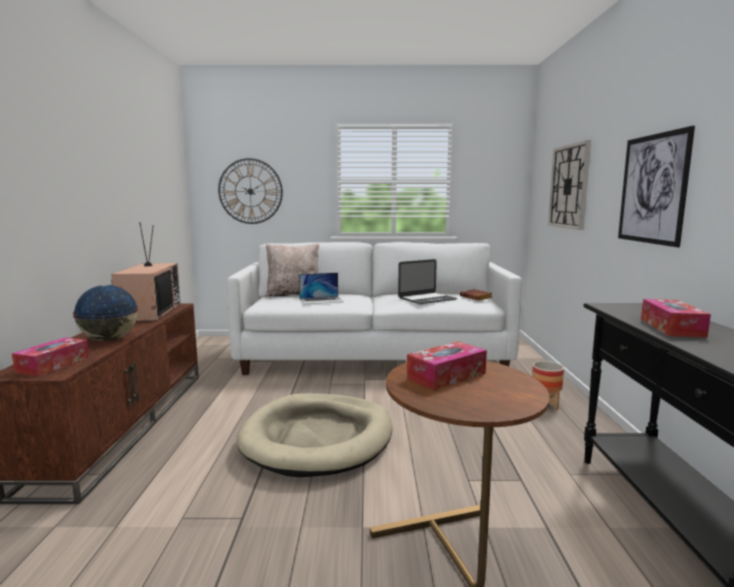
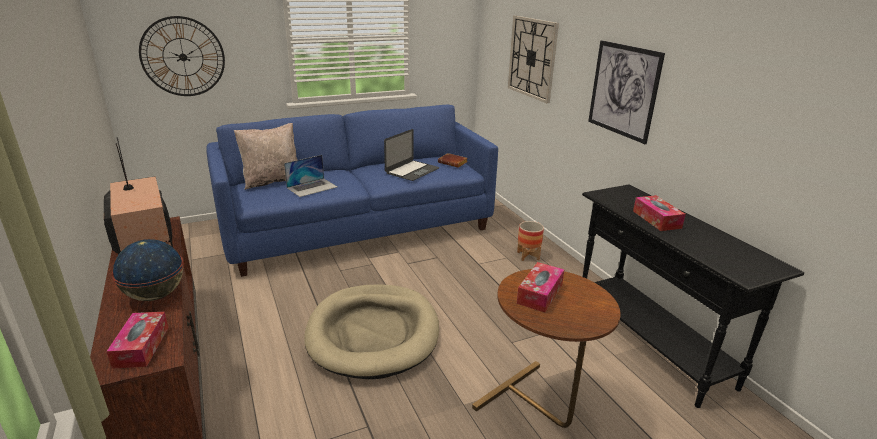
camera: 25 degrees left, 15 degrees up
white sofa [227,242,522,375] -> blue sofa [206,105,498,277]

